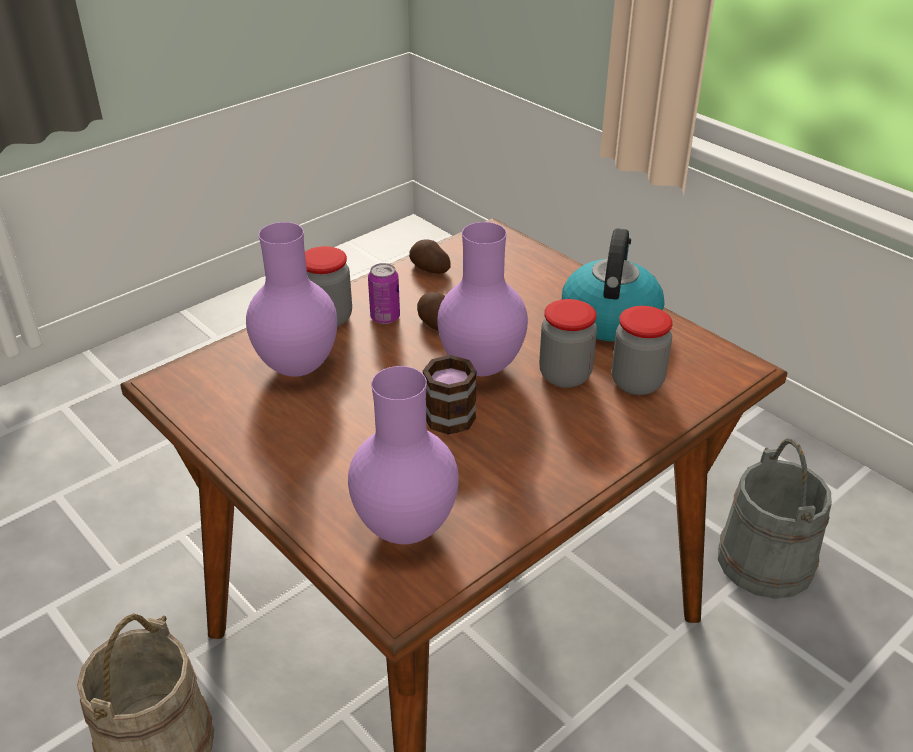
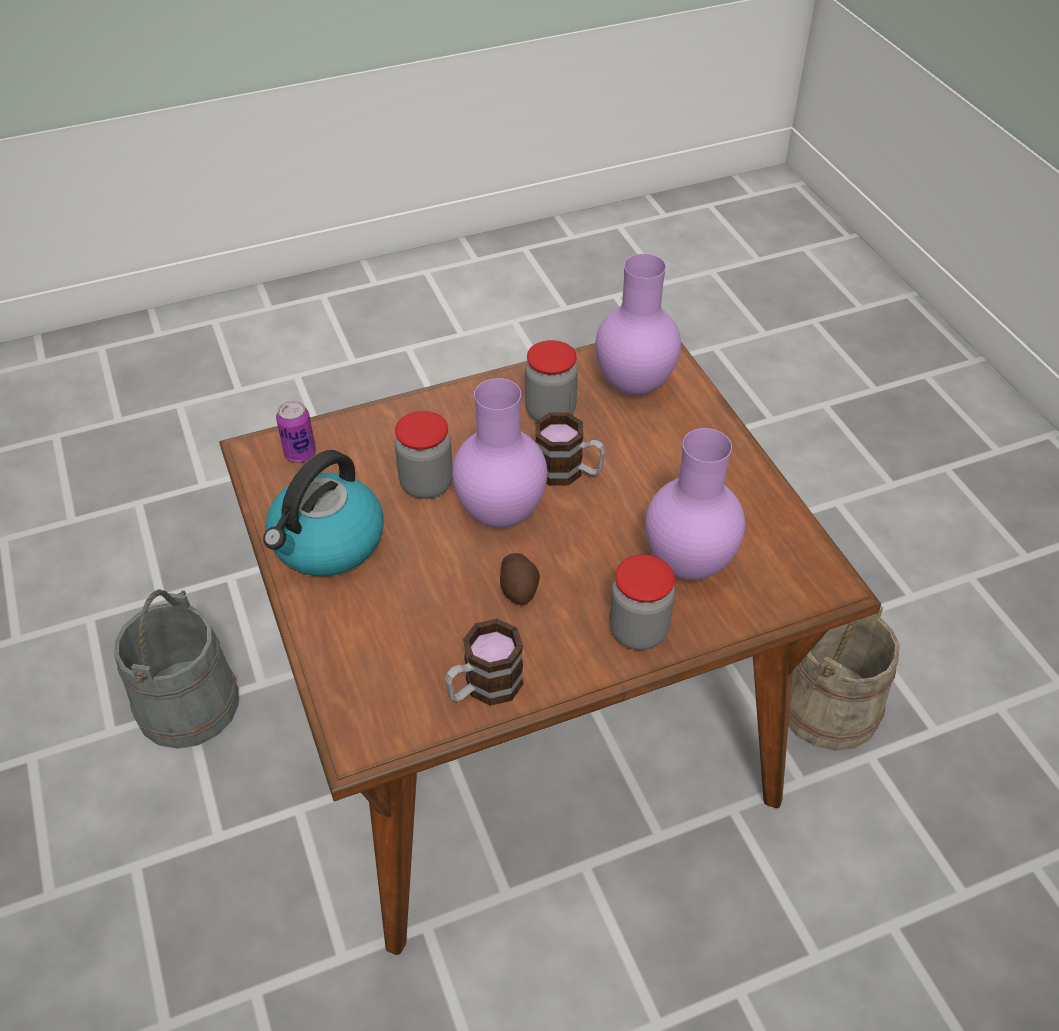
camera: 160 degrees left, 10 degrees up
can [368,263,400,324] -> can moved to [276,401,316,463]
potato [409,239,451,274] -> mug [445,619,523,706]
jar [612,306,673,395] -> jar moved to [525,340,578,420]

